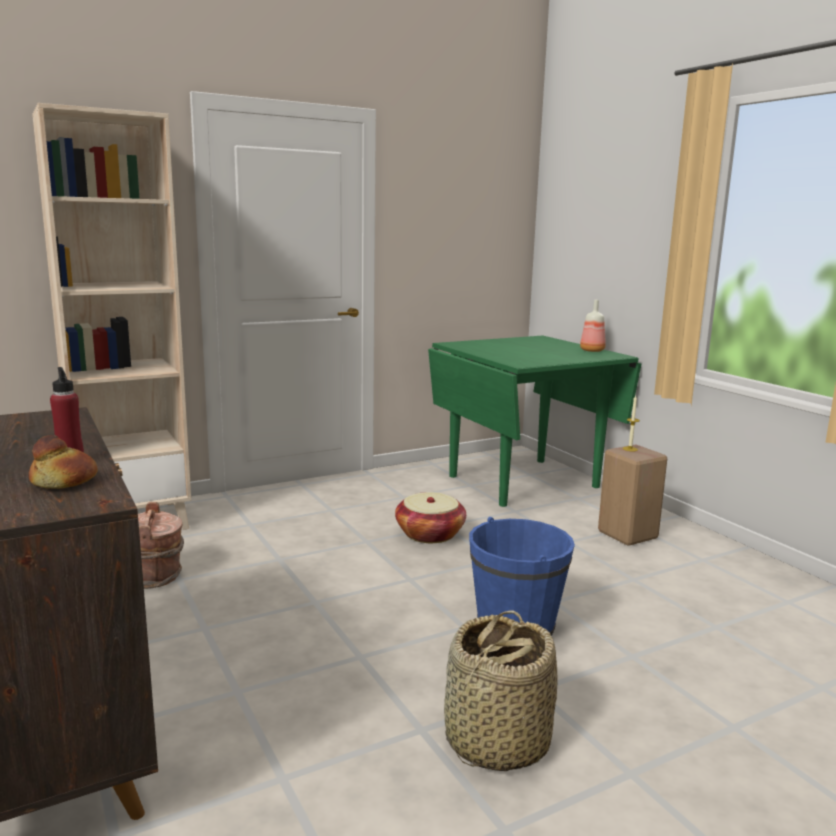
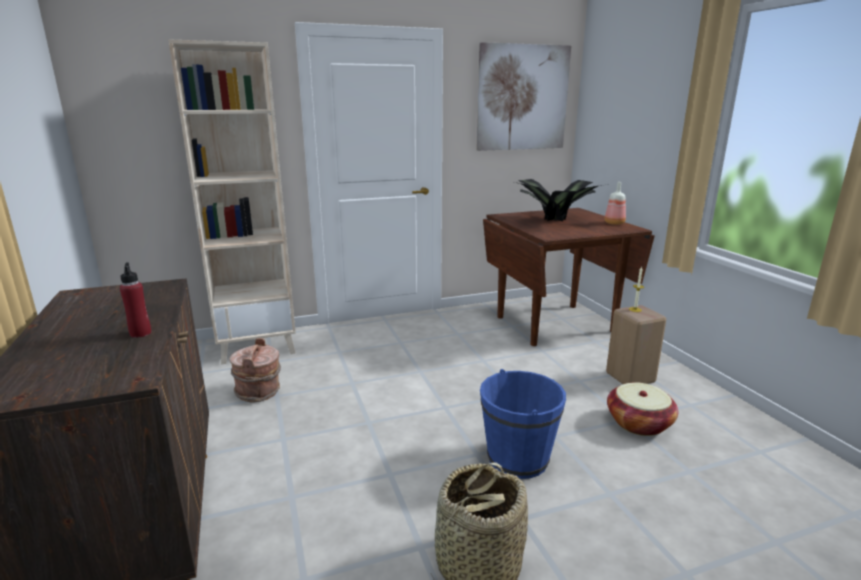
camera: 10 degrees right, 5 degrees up
bread [29,435,98,489] -> none
basket [395,492,466,543] -> basket moved to [607,382,678,436]
green dining table [428,336,642,507] -> brown dining table [483,208,655,346]
none -> picture [476,42,571,151]
none -> potted plant [515,179,602,221]

